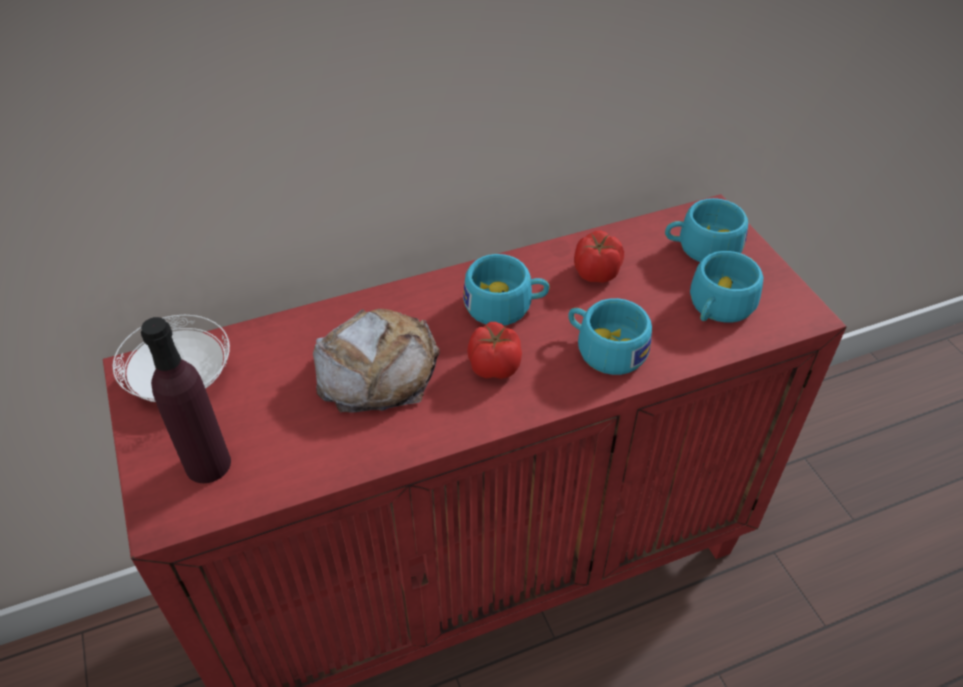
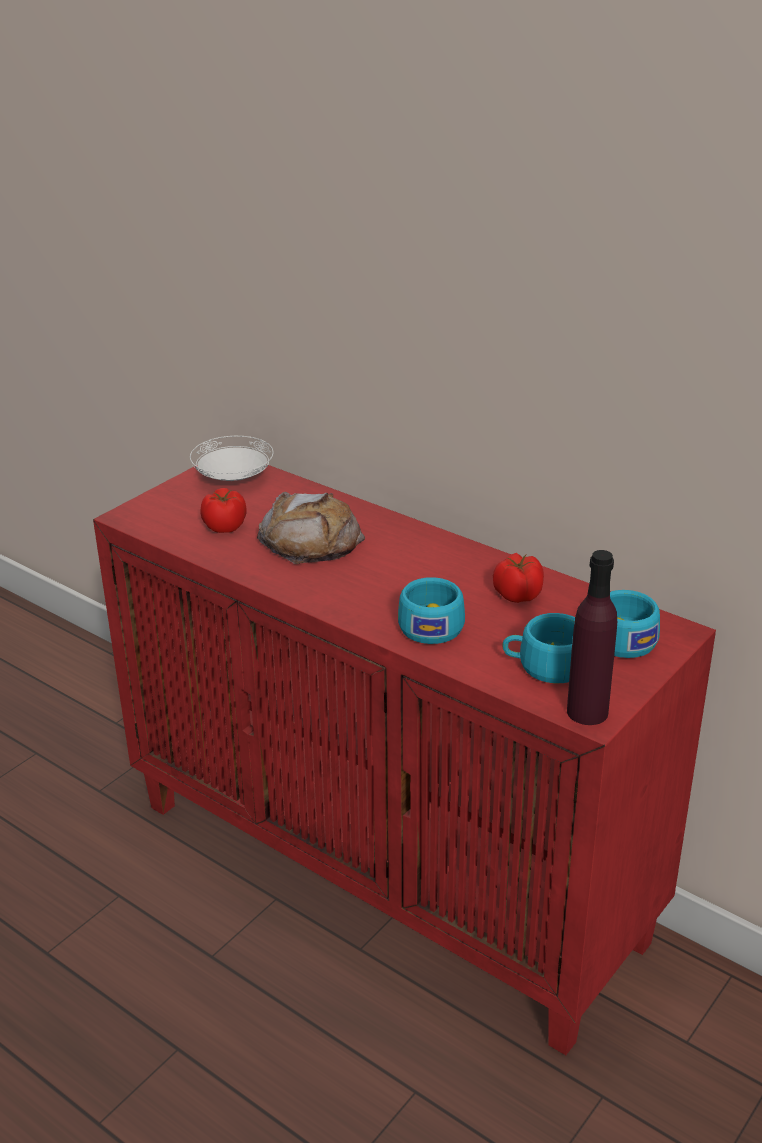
camera: 60 degrees right, 15 degrees down
purple bottle [141,317,231,483] -> purple bottle moved to [567,550,617,725]
turquoise cup [463,254,549,326] -> none
tomato [467,322,522,379] -> tomato moved to [200,488,246,533]

